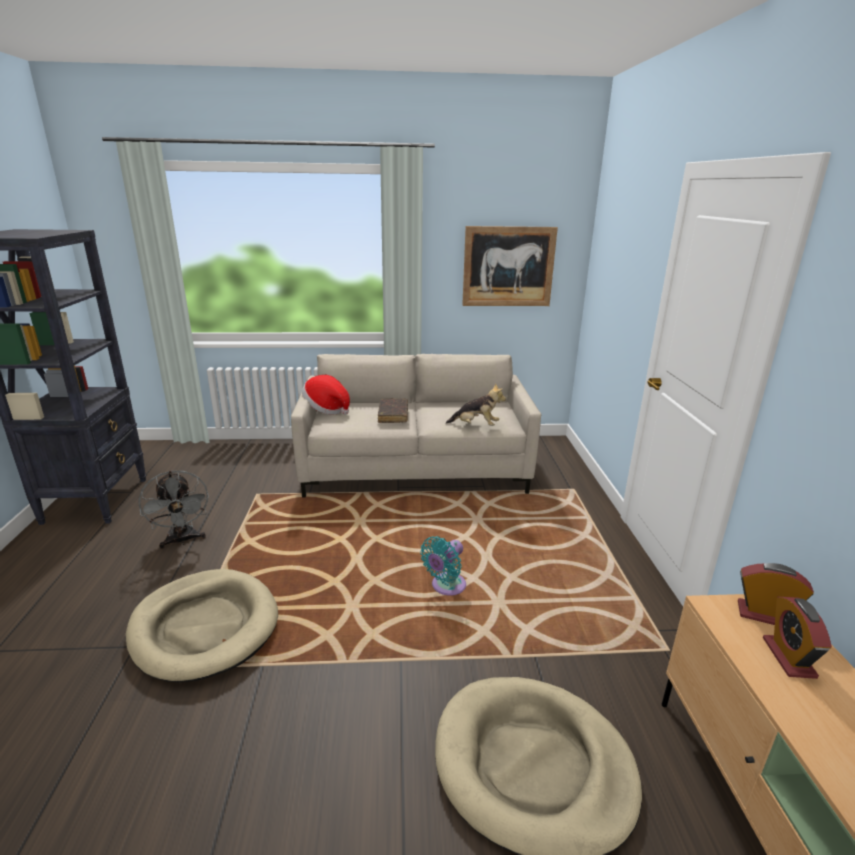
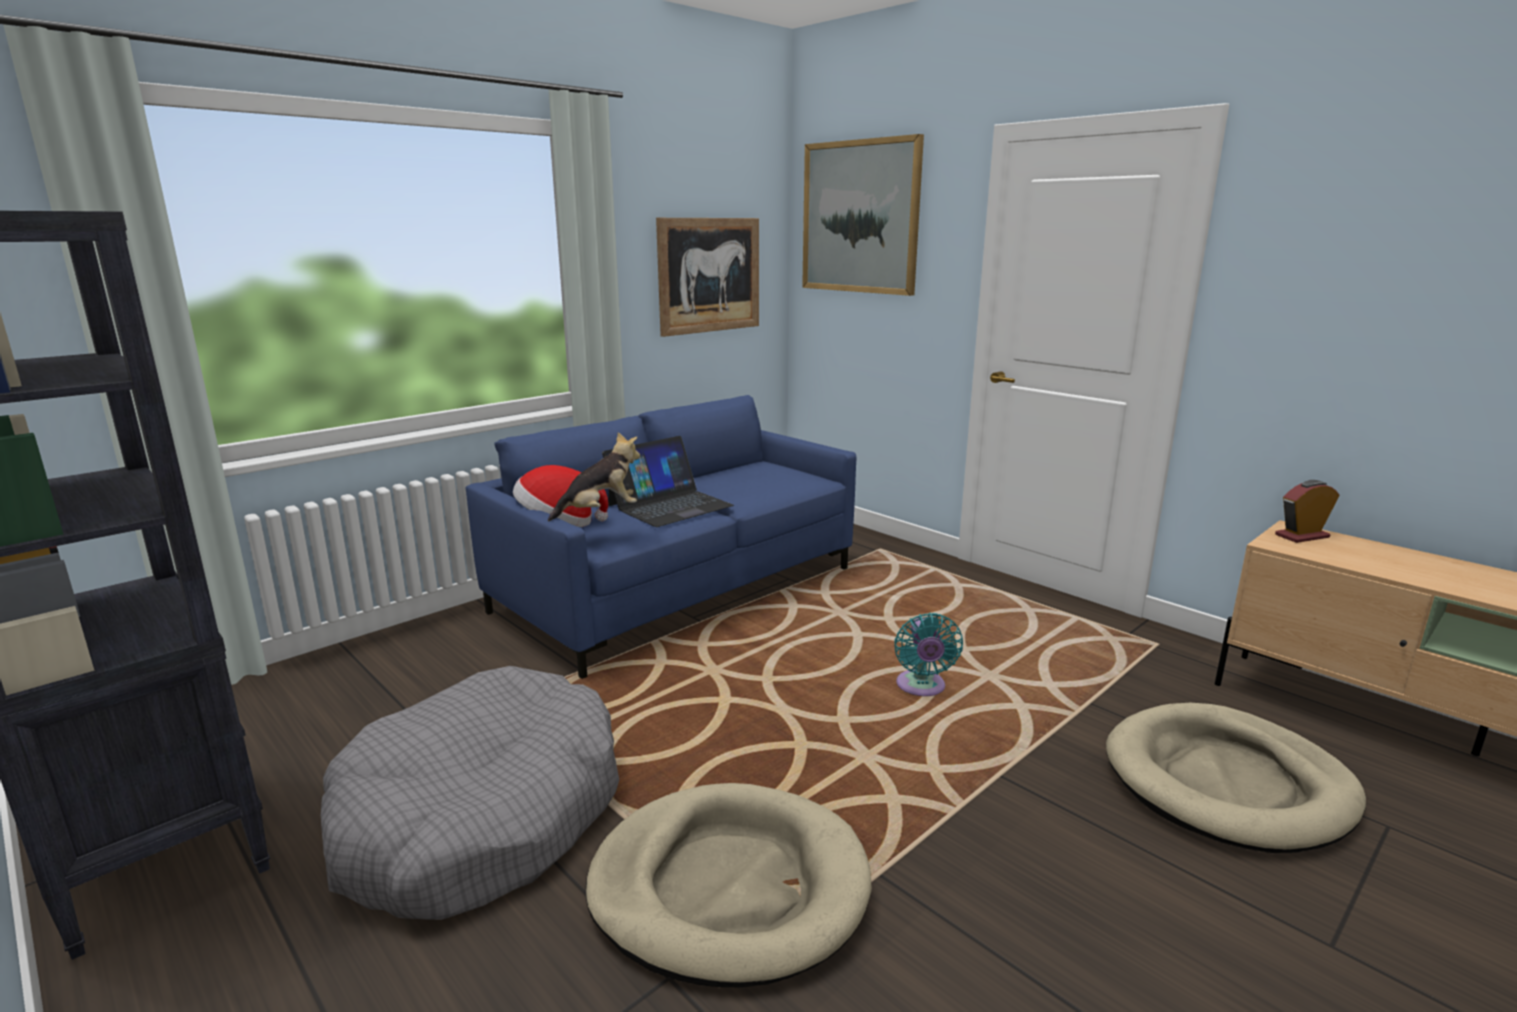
camera: 40 degrees left, 5 degrees down
grey fan [138,470,209,549] -> grey dog bed [321,666,619,920]
beige sofa [291,354,541,498] -> blue sofa [465,395,856,679]
brown book [378,398,408,423] -> laptop [602,436,734,527]
plush toy [446,383,506,426] -> plush toy moved to [548,432,640,521]
alarm clock [763,597,832,679] -> none
none -> picture [802,134,924,296]

